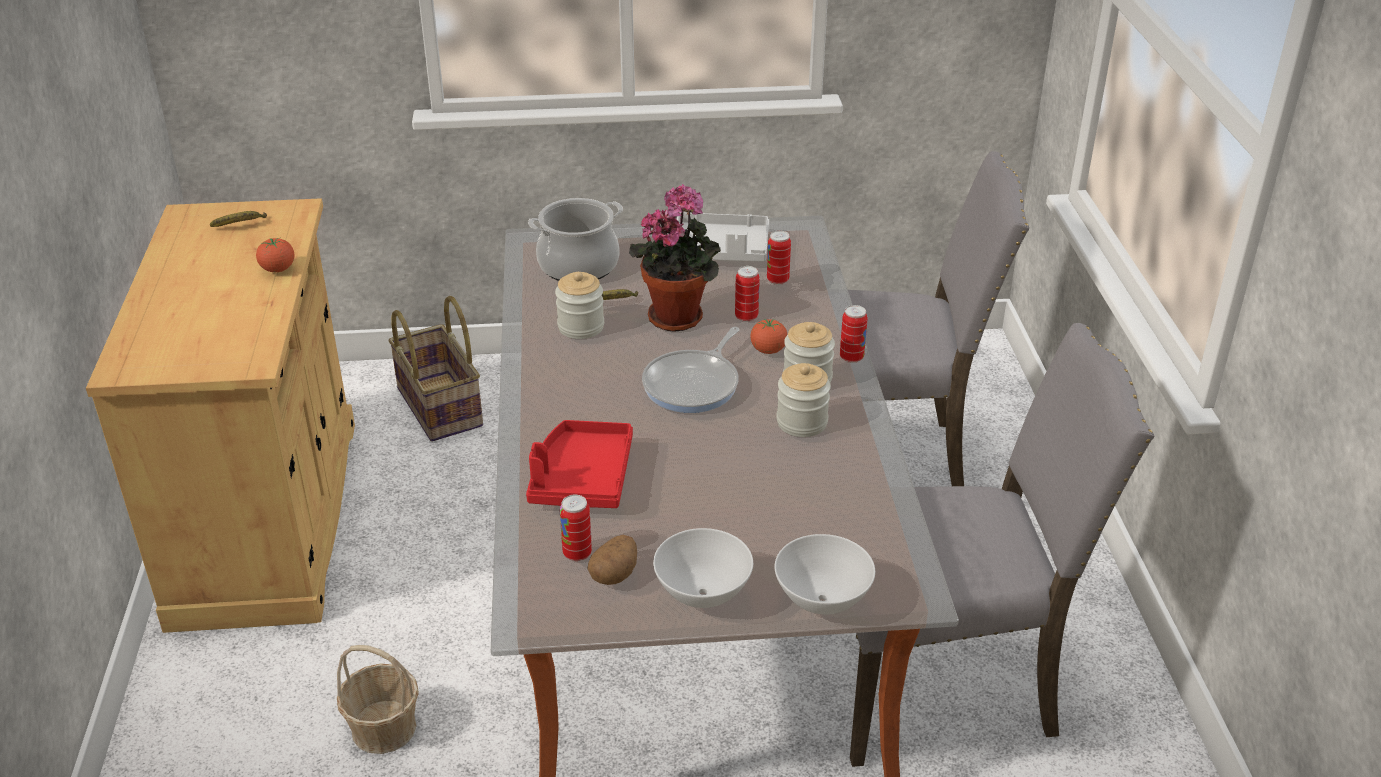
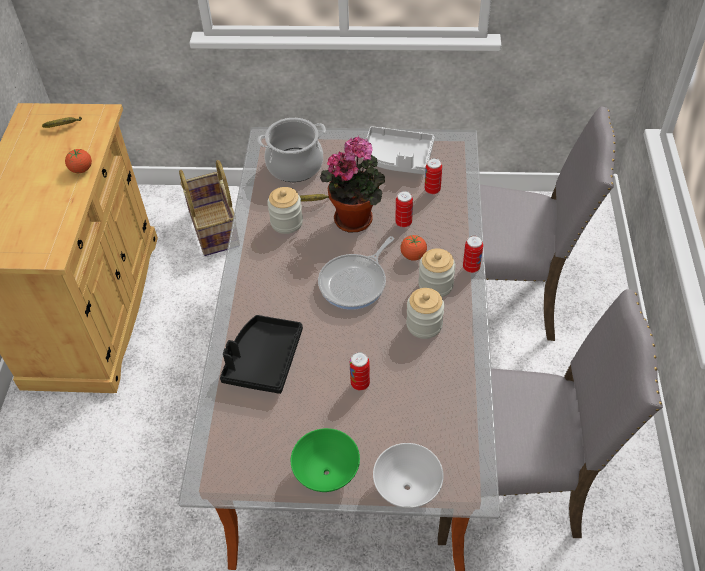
camera: 10 degrees right, 15 degrees up
basket [337,645,419,754] -> none
red tray [526,420,633,508] -> black tray [220,315,303,394]
can [560,495,592,561] -> can moved to [350,352,370,391]
potato [588,535,637,585] -> none
white bowl [653,528,753,608] -> green bowl [291,428,360,492]

